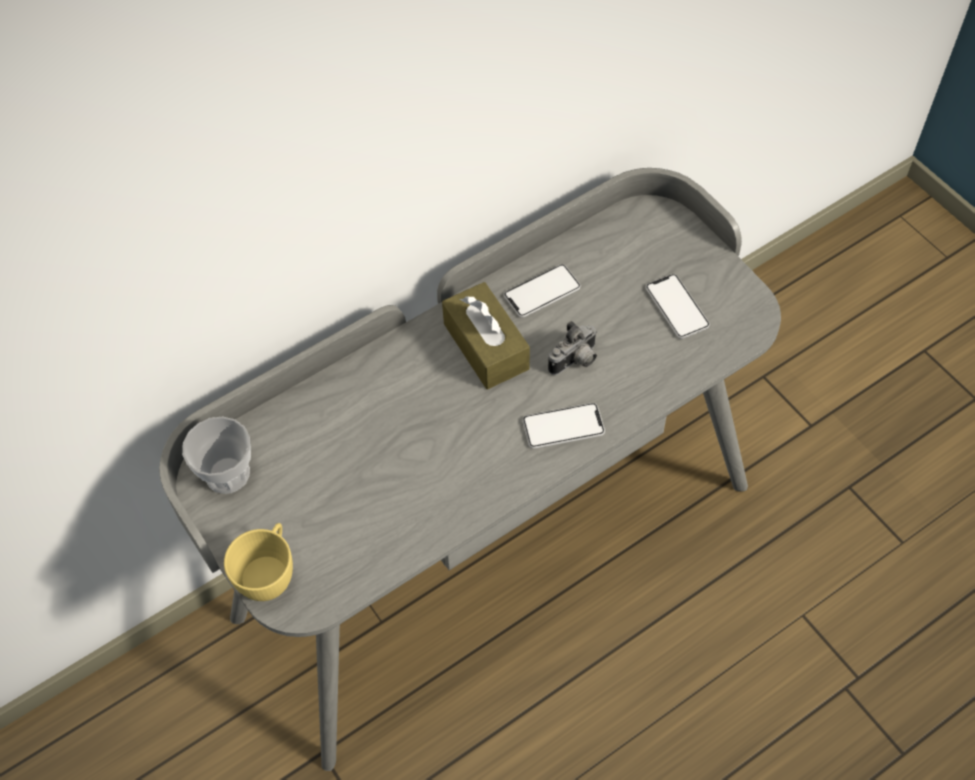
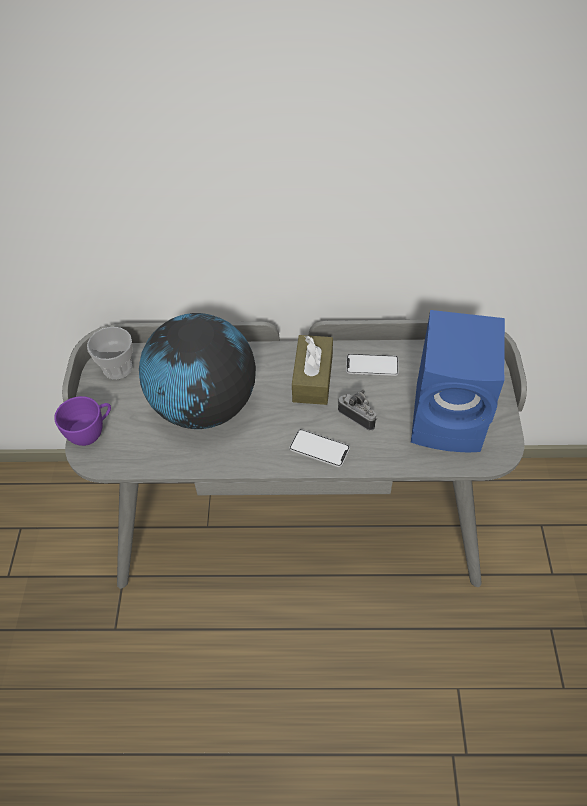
camera: 35 degrees right, 5 degrees down
yellow cup [224,523,293,601] -> purple cup [54,396,111,446]
camera [548,321,597,375] -> camera turned 135 degrees counterclockwise [338,390,377,431]
phone [646,274,710,339] -> blue speaker [411,310,505,452]
none -> globe [139,313,256,429]

